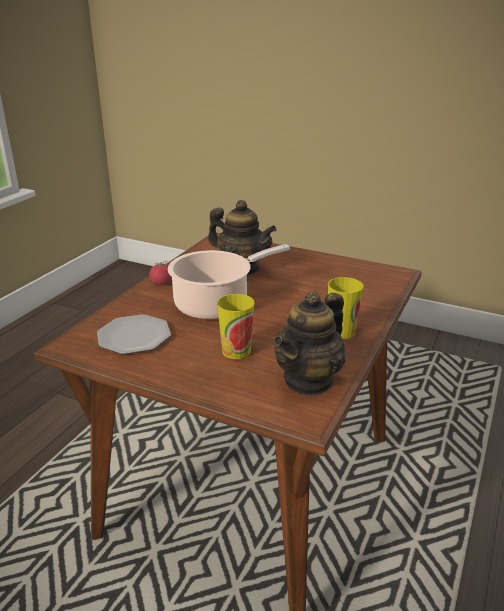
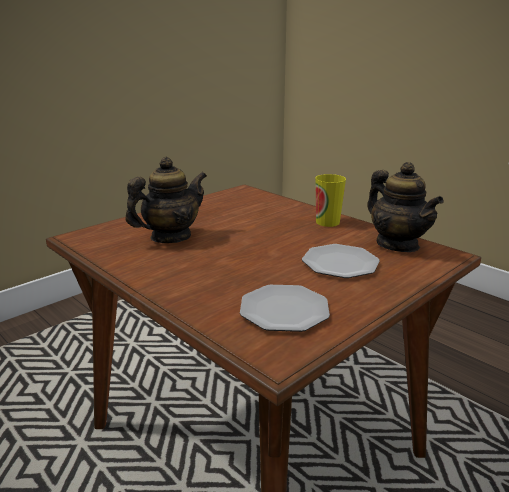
camera: 70 degrees left, 5 degrees down
tomato [150,261,172,285] -> none
cooking pot [168,244,290,319] -> none
cup [217,294,254,359] -> plate [302,244,380,278]

